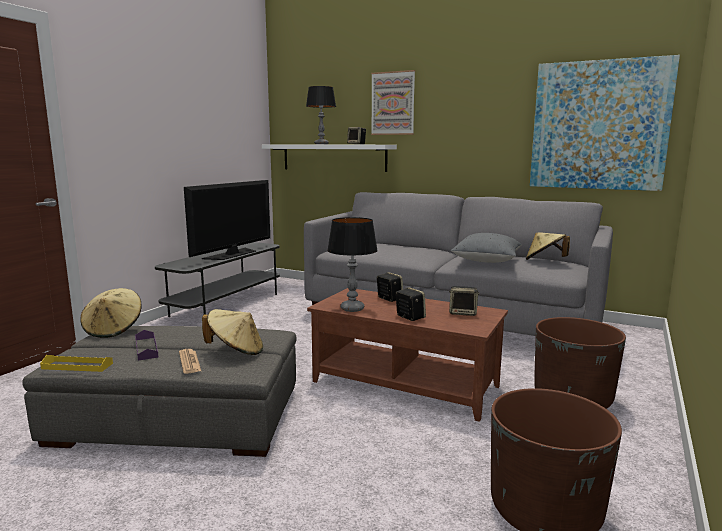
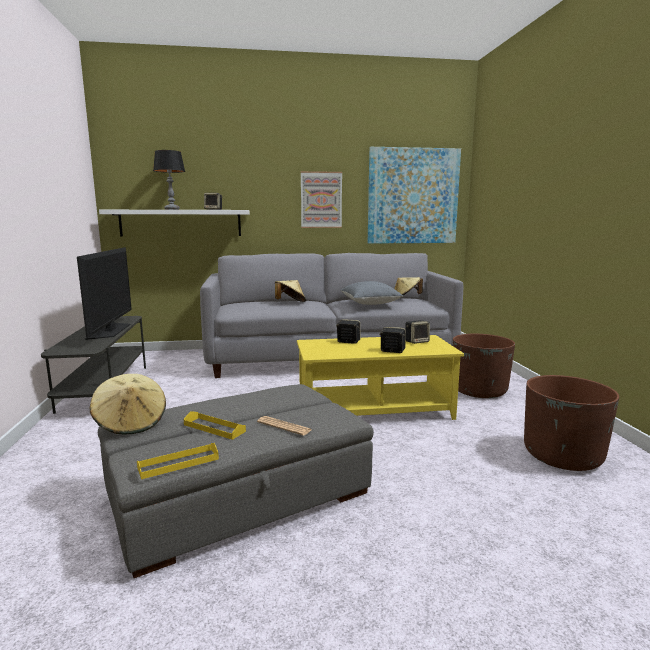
camera: 35 degrees left, 0 degrees up
purple tray [135,330,158,361] -> yellow tray [184,411,246,440]
beige hat [202,309,263,355] -> beige hat moved to [275,280,306,302]
brown coffee table [307,288,508,422] -> yellow coffee table [297,335,464,420]
table lamp [327,217,378,312] -> none
picture [371,70,415,135] -> picture moved to [301,171,342,228]

